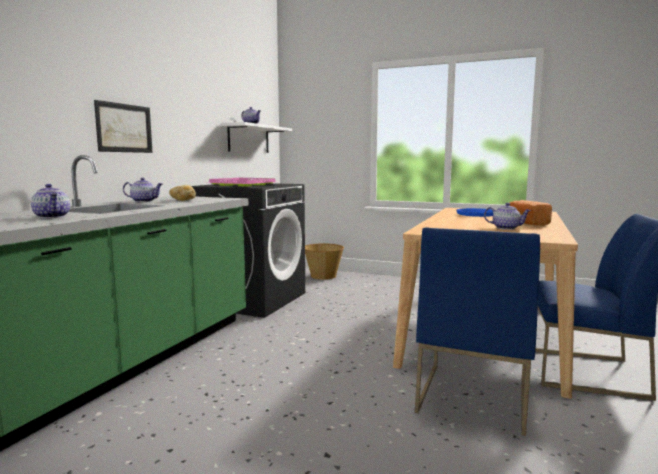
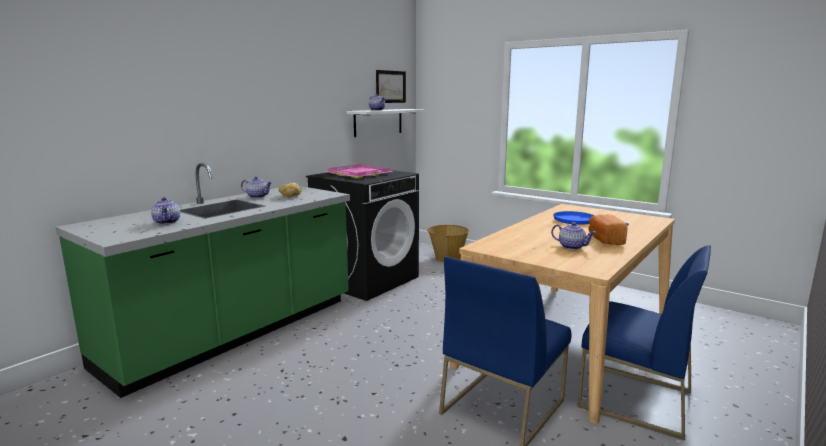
camera: 15 degrees right, 5 degrees up
picture [94,100,153,153] -> picture moved to [376,70,406,103]

